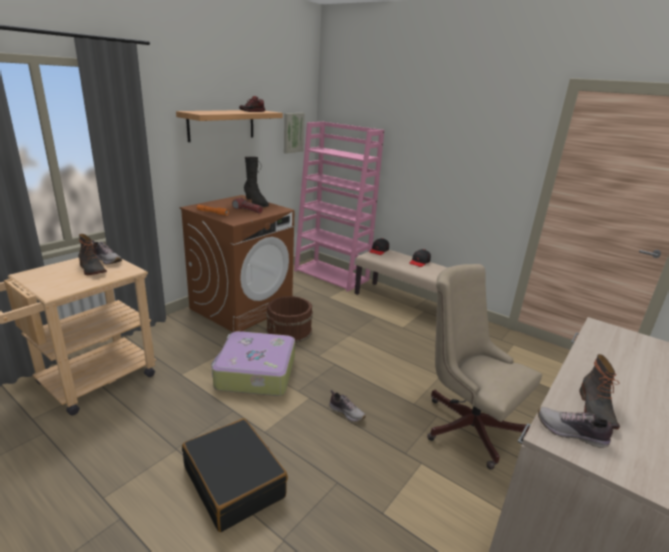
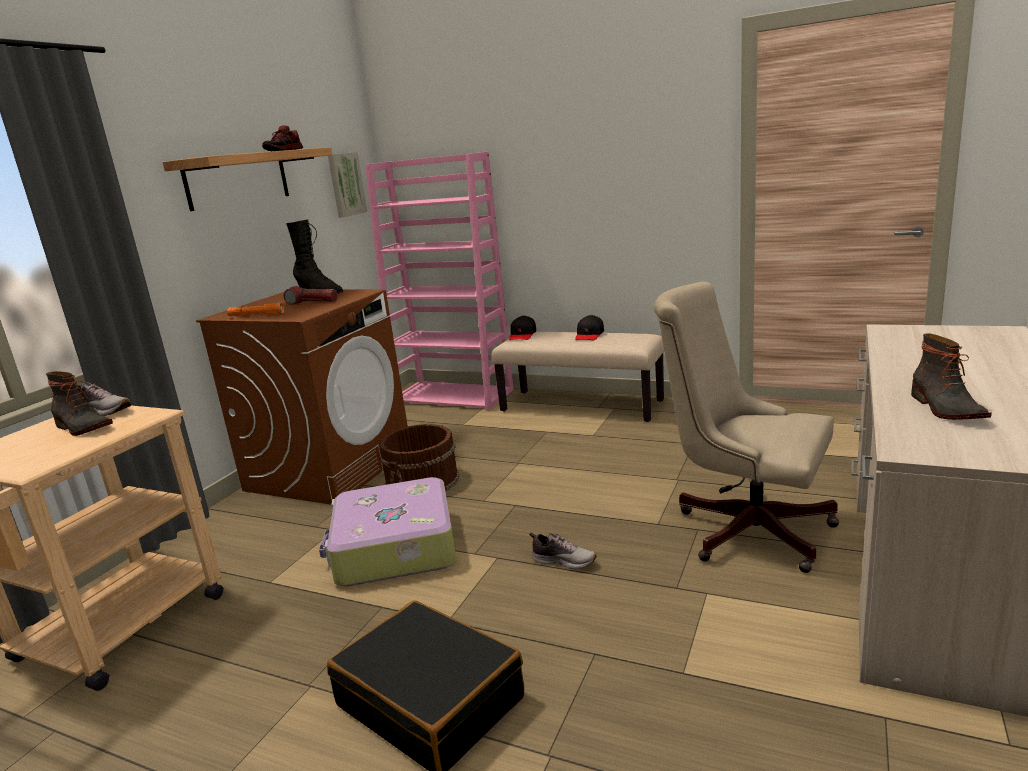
camera: 10 degrees left, 5 degrees down
shoe [538,407,620,448] -> none

